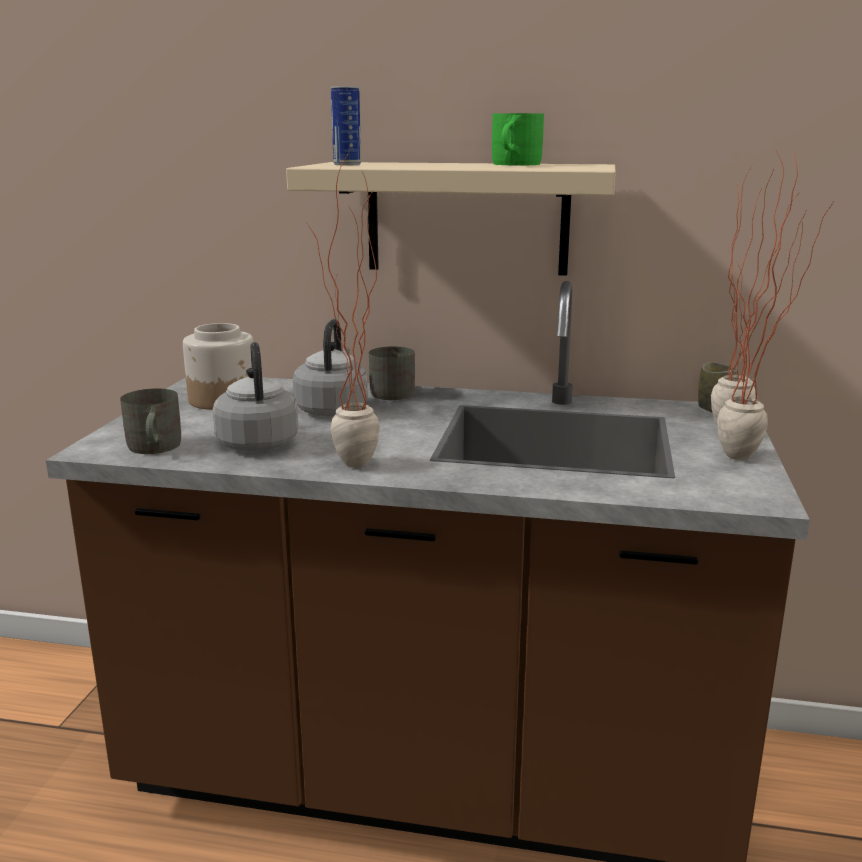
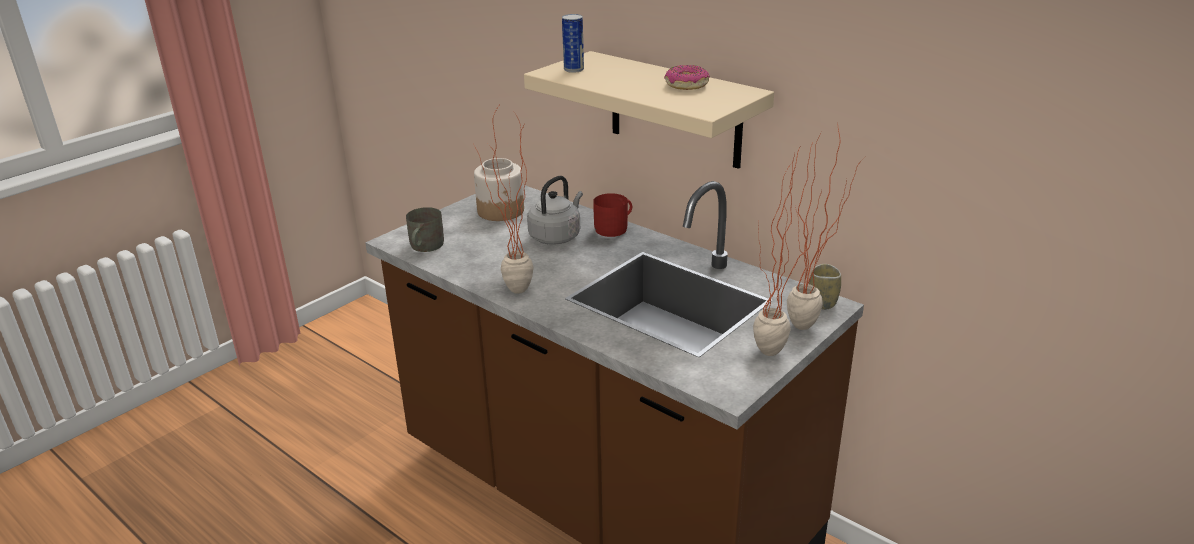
camera: 30 degrees right, 10 degrees up
grey kettle [213,342,298,451] -> none
grey mug [369,347,415,400] -> red mug [593,193,632,237]
green mug [492,113,544,165] -> donut [664,65,710,90]

